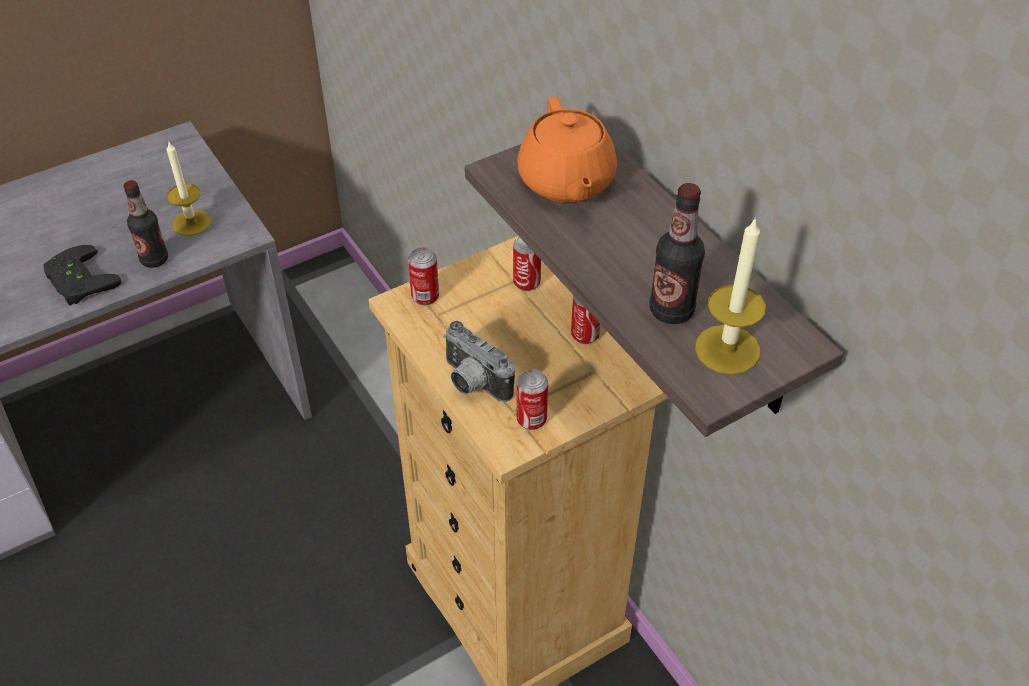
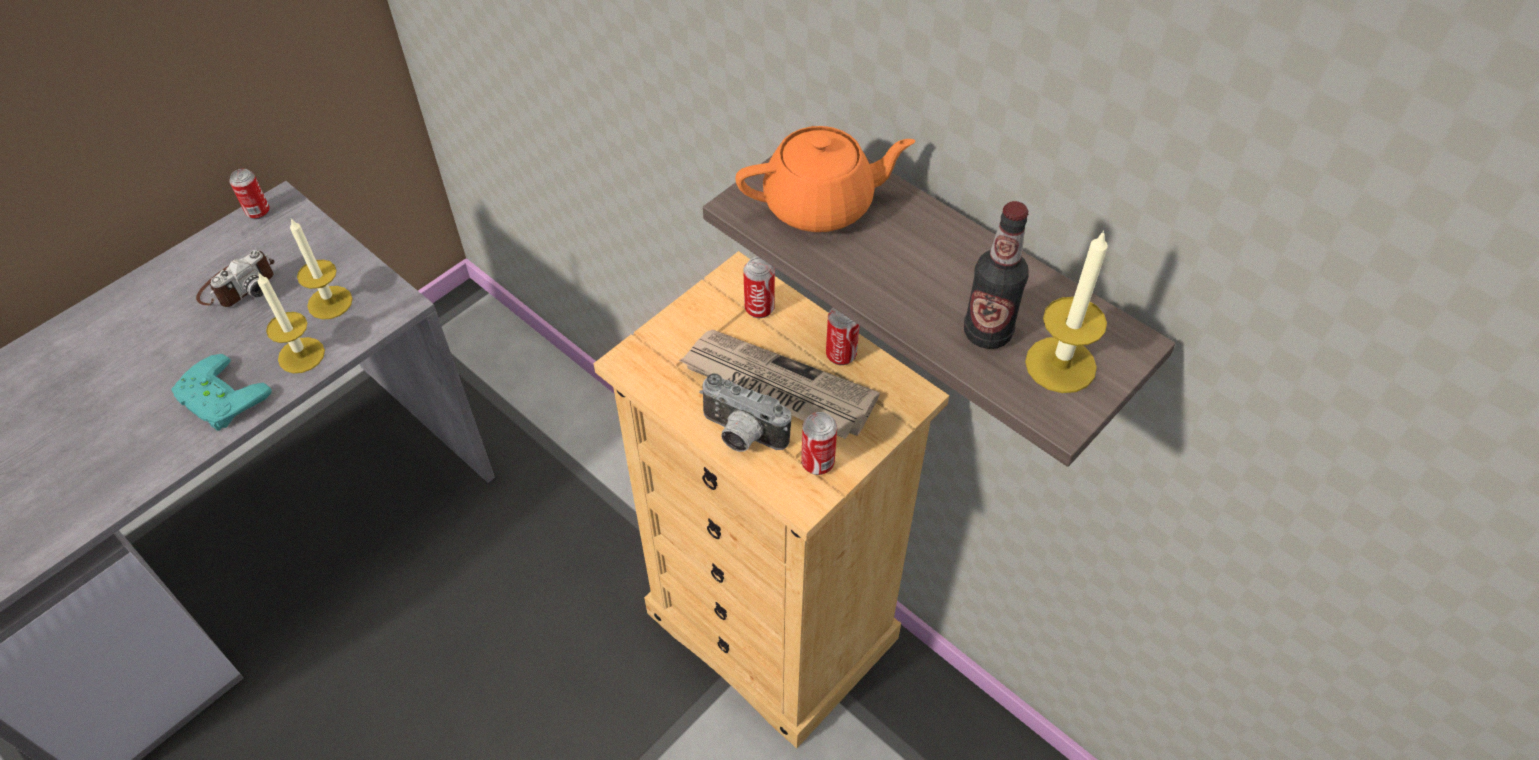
camera: 15 degrees left, 5 degrees up
black game controller [43,245,122,305] -> turquoise game controller [171,354,272,431]
bottle [124,180,168,268] -> candle [257,272,325,373]
can [408,247,439,305] -> can moved to [229,169,270,219]
orange teapot [517,97,617,202] -> orange teapot turned 75 degrees counterclockwise [735,126,915,232]
none -> camera [196,250,274,307]
none -> newspaper [679,330,880,439]

